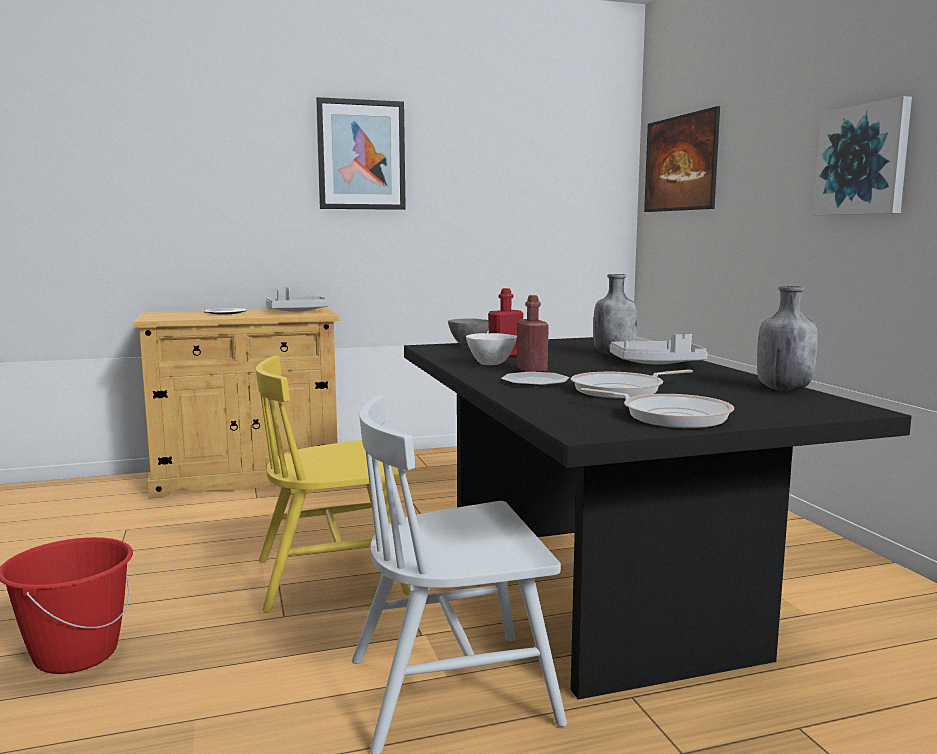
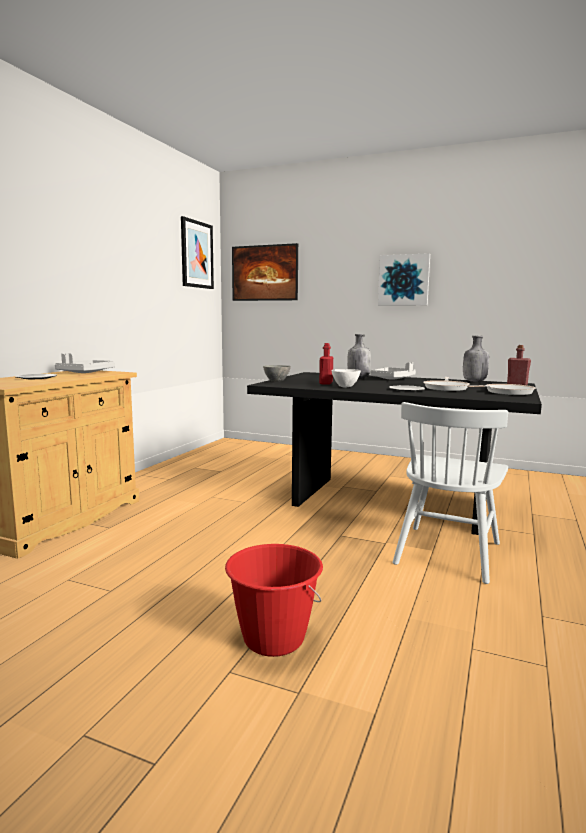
camera: 50 degrees left, 0 degrees up
yellow chair [256,356,410,613] -> none
picture [316,97,406,210] -> picture moved to [181,216,214,289]
red bottle [517,295,549,372] -> red bottle moved to [507,345,531,385]

